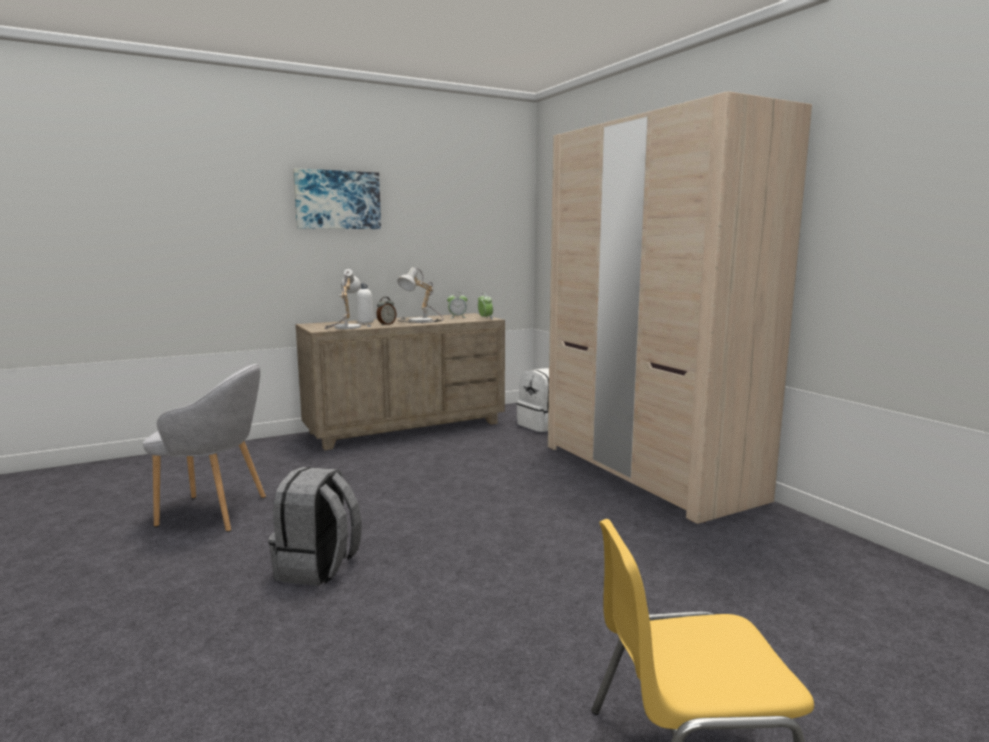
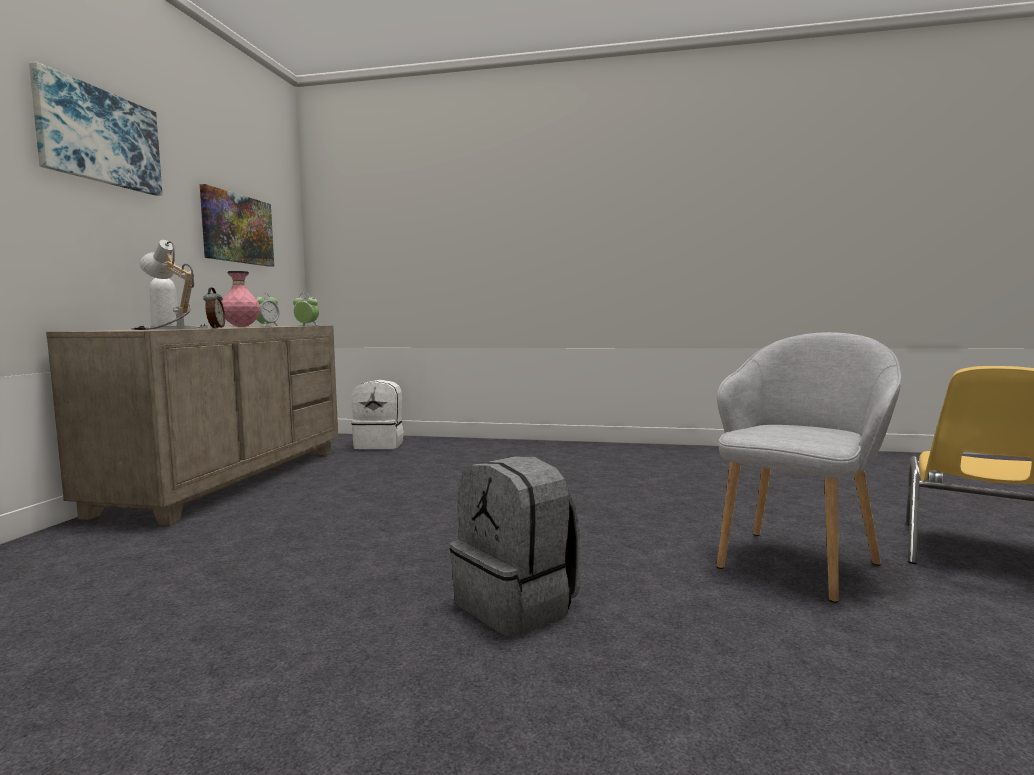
camera: 50 degrees left, 5 degrees down
grey armchair [143,364,266,532] -> grey armchair moved to [716,332,901,603]
table lamp [397,267,444,323] -> pink vase [222,271,260,327]
beige wardrobe [548,91,812,524] -> none
none -> picture [200,184,274,267]

